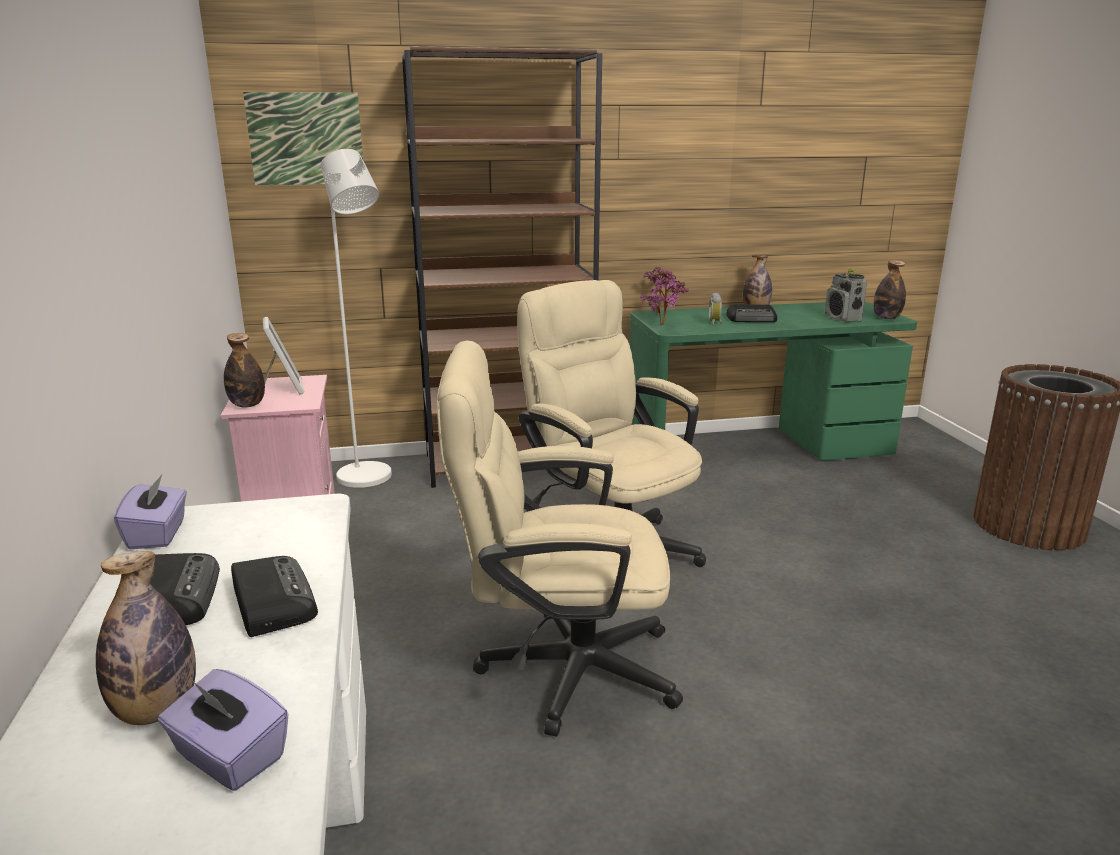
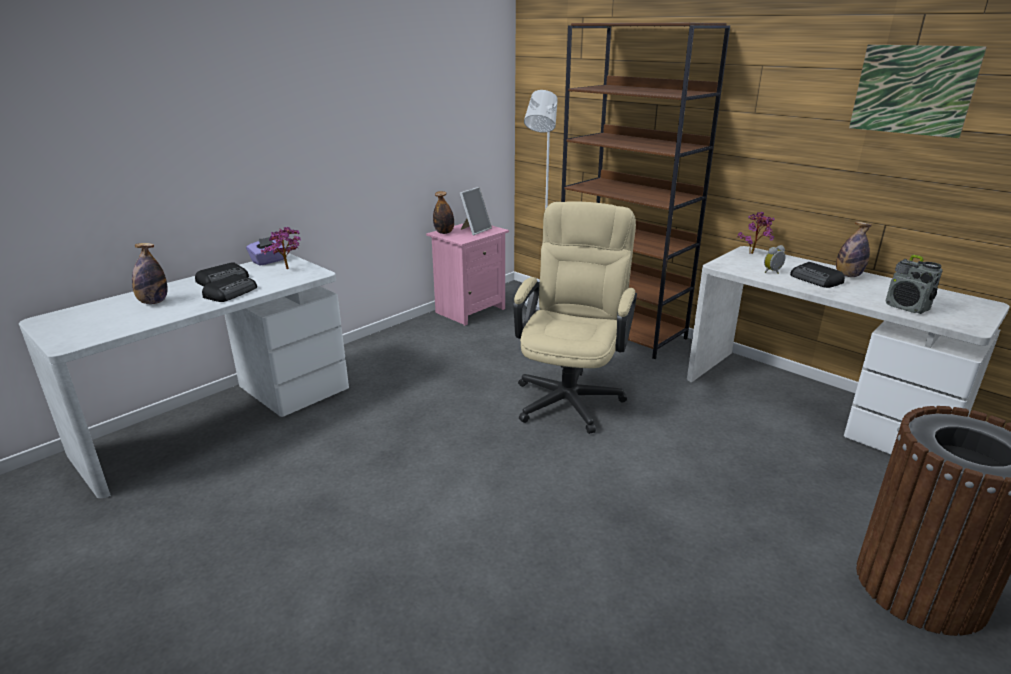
camera: 55 degrees right, 5 degrees up
purple tissue box [158,669,289,791] -> none
picture [243,92,363,185] -> picture moved to [849,45,987,138]
beige office chair [437,340,683,737] -> none
green desk [630,301,917,460] -> white desk [687,246,1010,454]
potted plant [648,275,689,325] -> potted plant moved to [261,227,301,269]
radio [825,269,867,322] -> radio turned 75 degrees counterclockwise [886,255,943,314]
bottle [873,260,906,319] -> none

